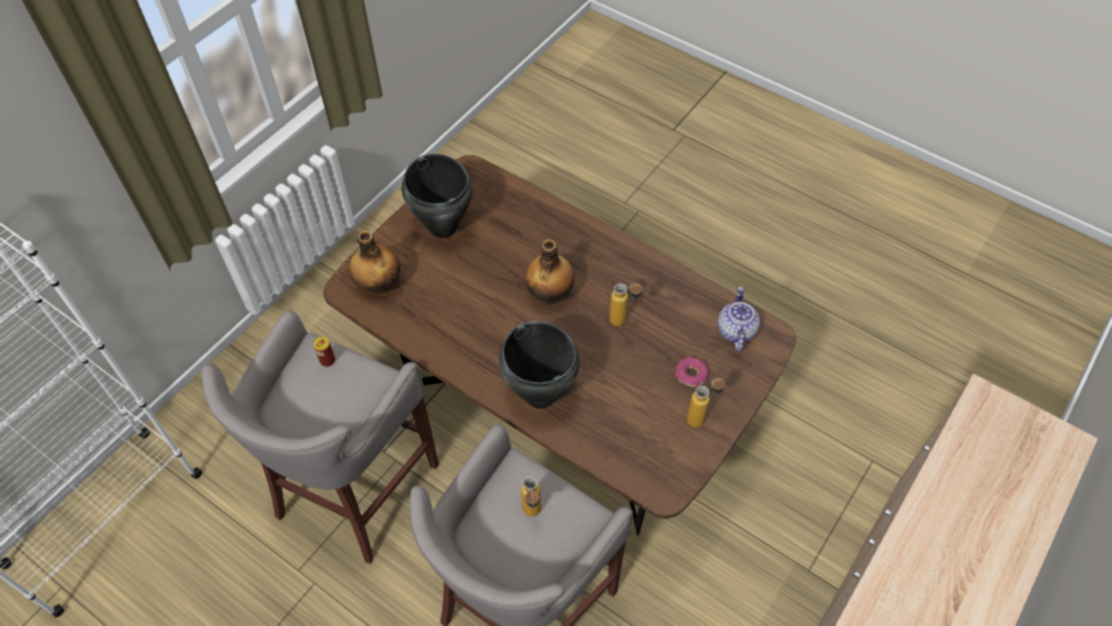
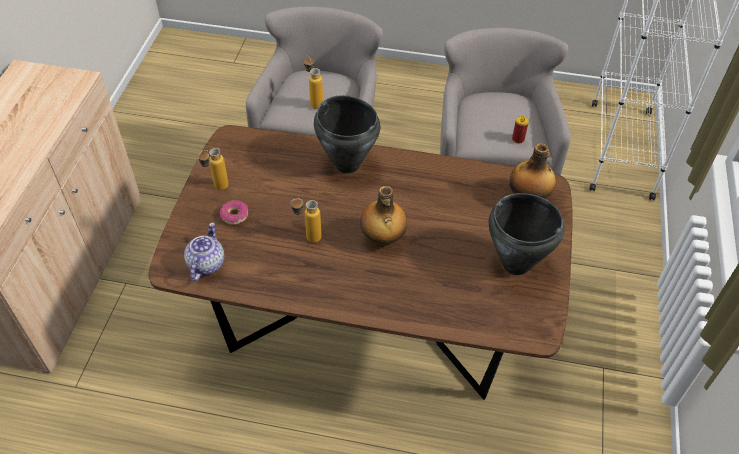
camera: 155 degrees right, 5 degrees down
teapot [718,287,760,351] -> teapot turned 150 degrees counterclockwise [184,222,224,282]

